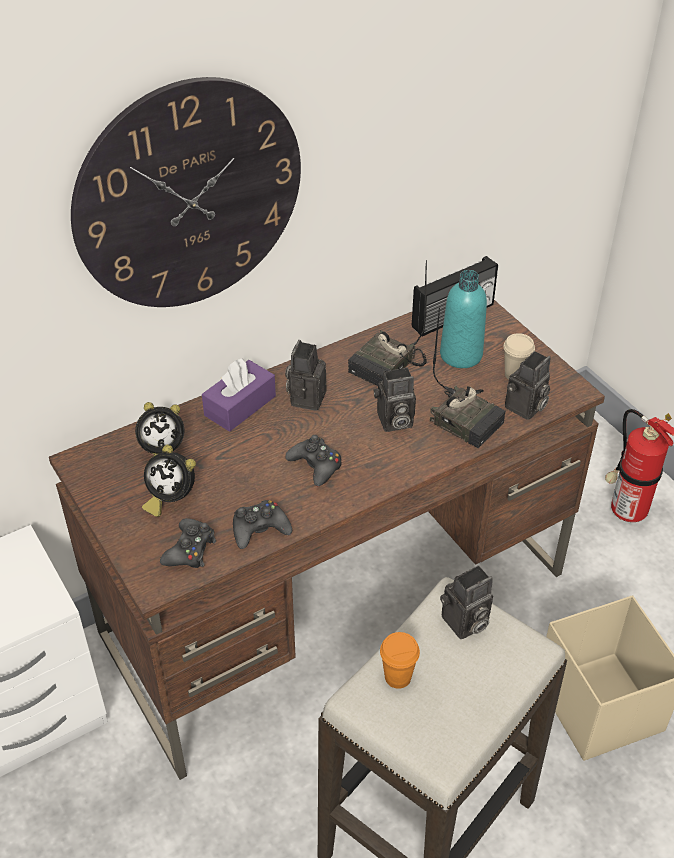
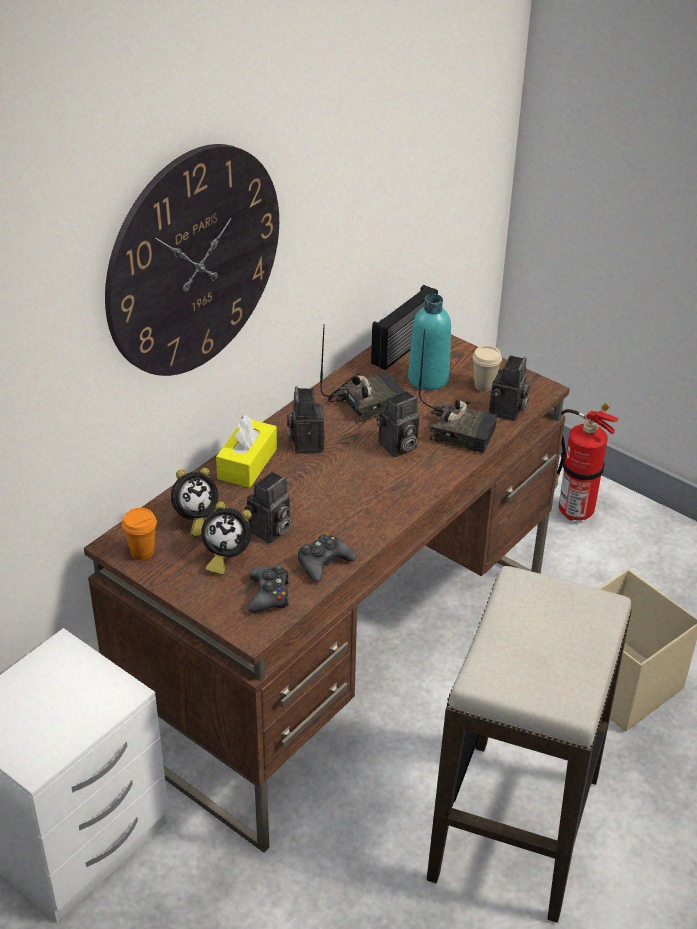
camera: 20 degrees left, 5 degrees down
purple tissue box [202,358,276,432] -> yellow tissue box [216,415,277,488]
black game controller [285,435,342,486] -> none
radio [348,260,427,386] -> radio turned 135 degrees counterclockwise [320,324,405,422]
orange cup [380,632,420,689] -> orange cup moved to [122,508,157,560]
camera [440,565,493,639] -> camera moved to [245,471,291,544]

